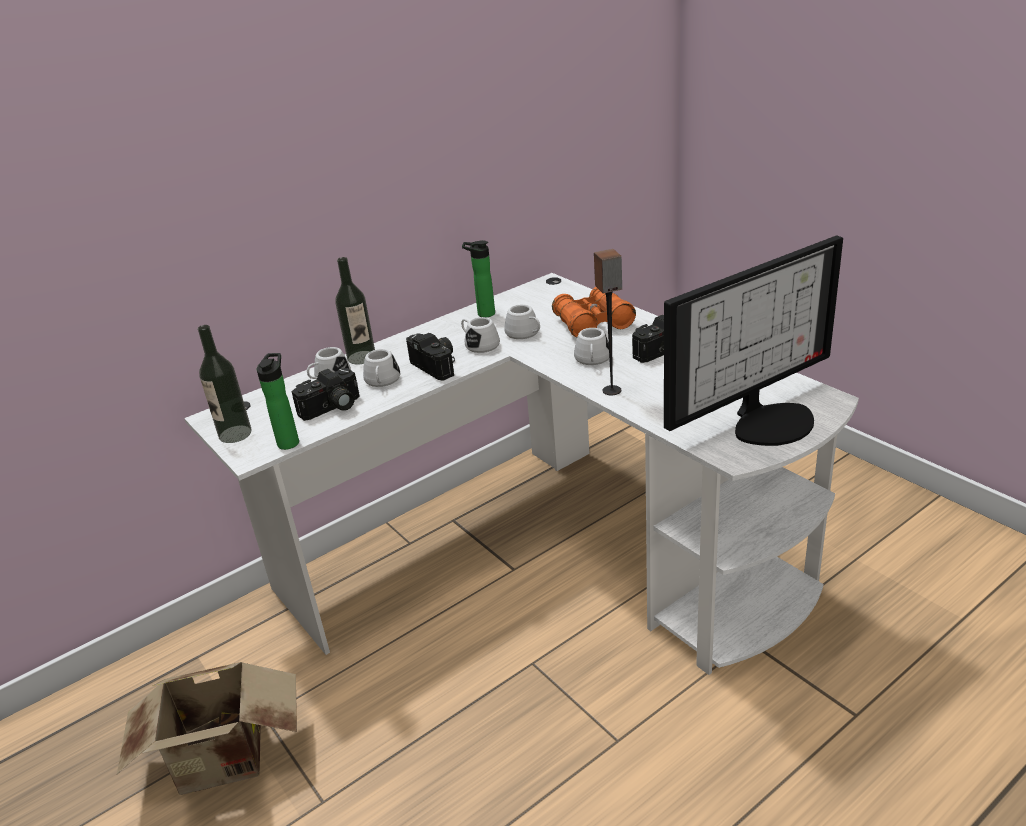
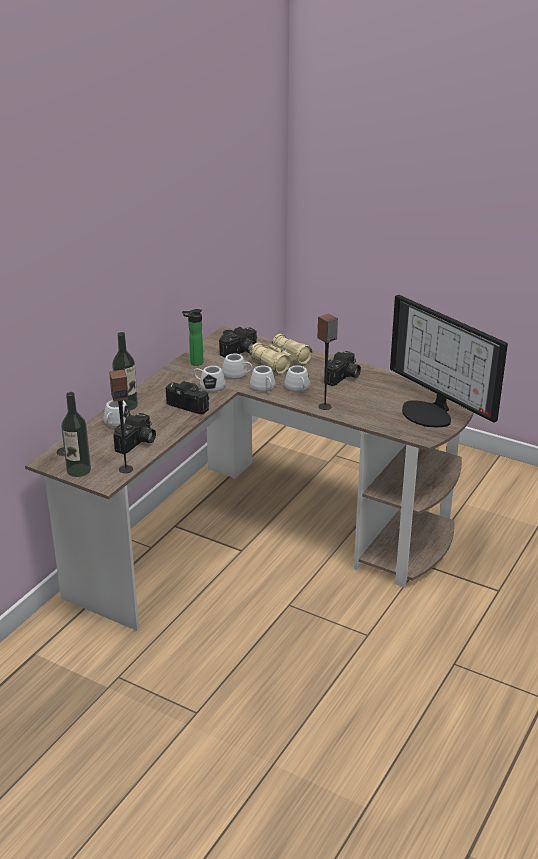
camera: 25 degrees left, 0 degrees up
cardboard box [117,662,297,795] -> none
white desk [184,273,859,675] -> brown desk [25,326,474,631]
bottle [257,353,299,450] -> speaker [109,370,133,473]
white mug [363,349,401,387] -> white mug moved to [250,365,276,392]
orange binoculars [552,287,636,338] -> beige binoculars [250,334,312,374]
monitor [664,235,843,446] -> monitor turned 105 degrees clockwise [390,295,508,427]
none -> camera [219,327,257,358]

